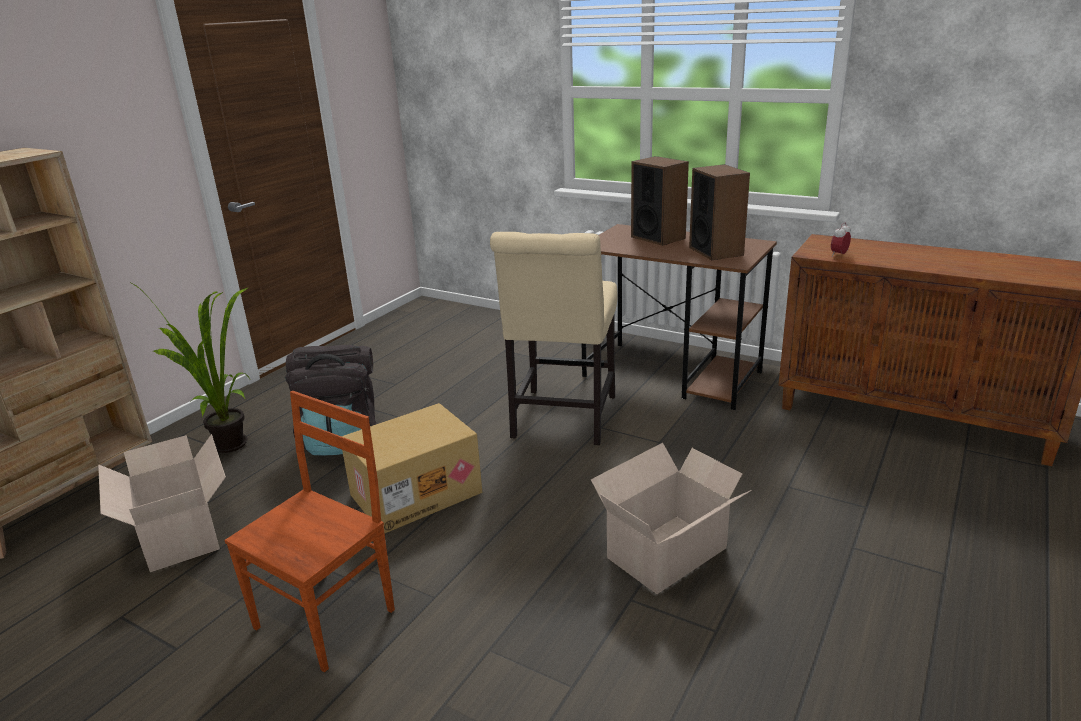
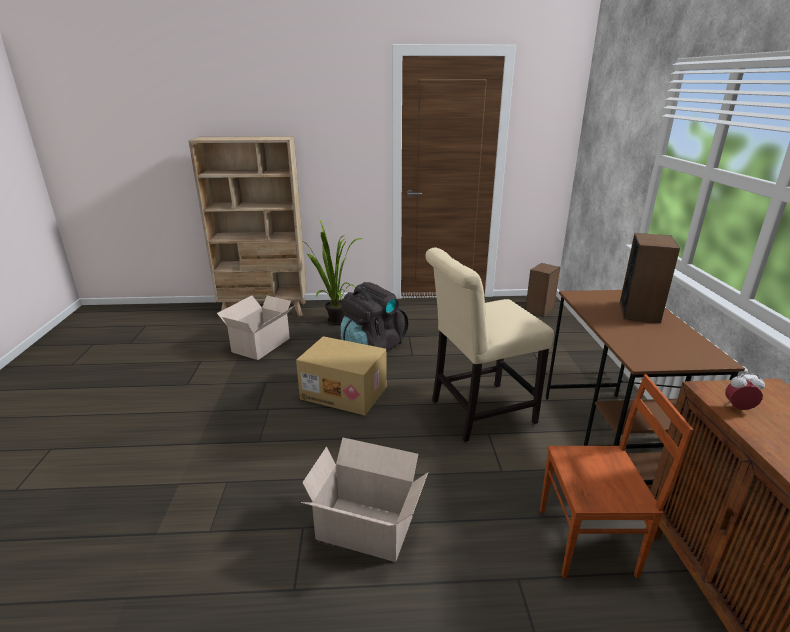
camera: 55 degrees right, 0 degrees up
brown chair [224,391,395,672] -> brown chair moved to [540,374,693,578]
speaker [689,164,750,260] -> speaker moved to [525,263,560,317]

